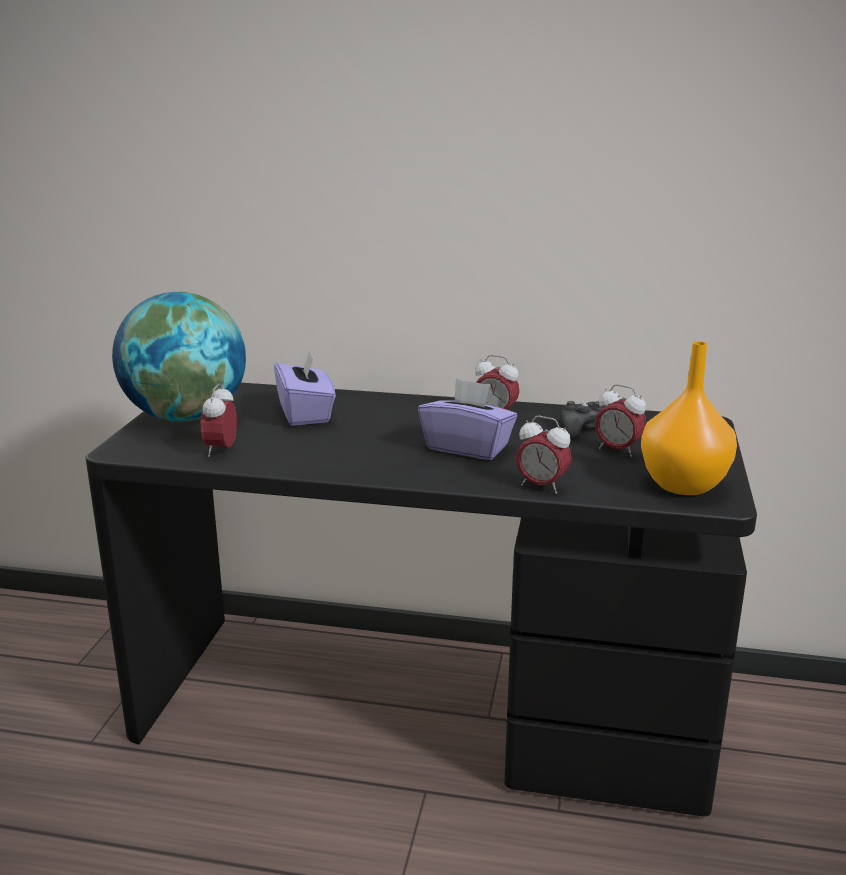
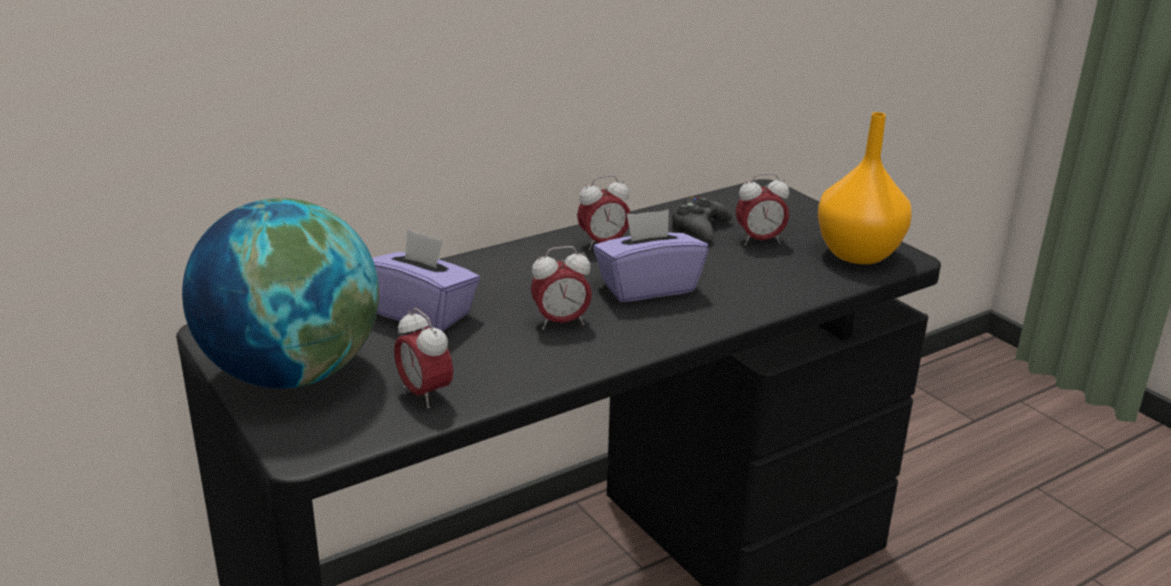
camera: 45 degrees left, 5 degrees up
alarm clock [516,416,572,494] -> alarm clock moved to [531,246,592,330]

